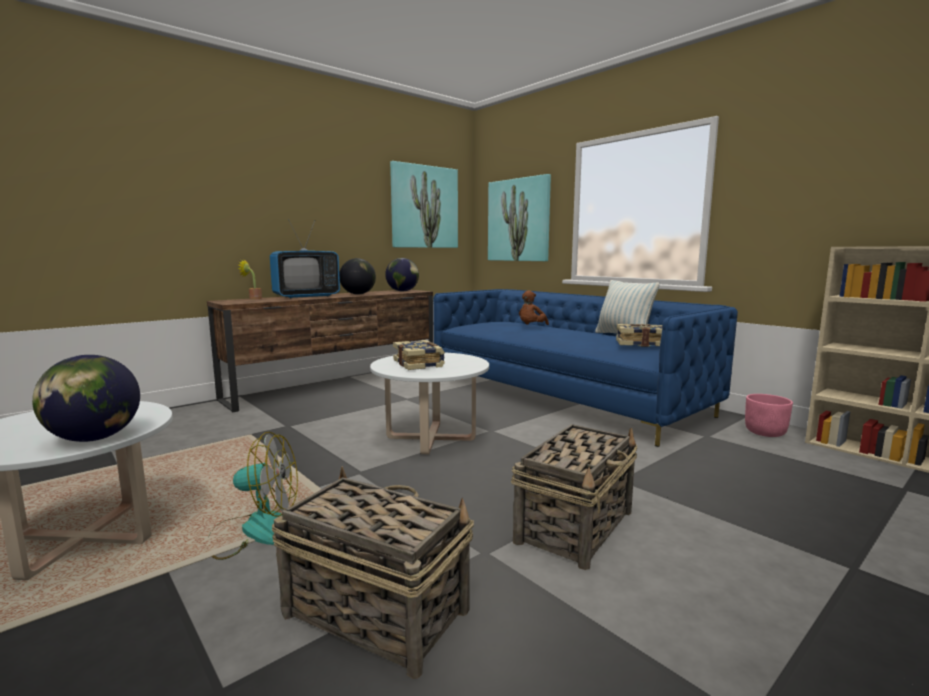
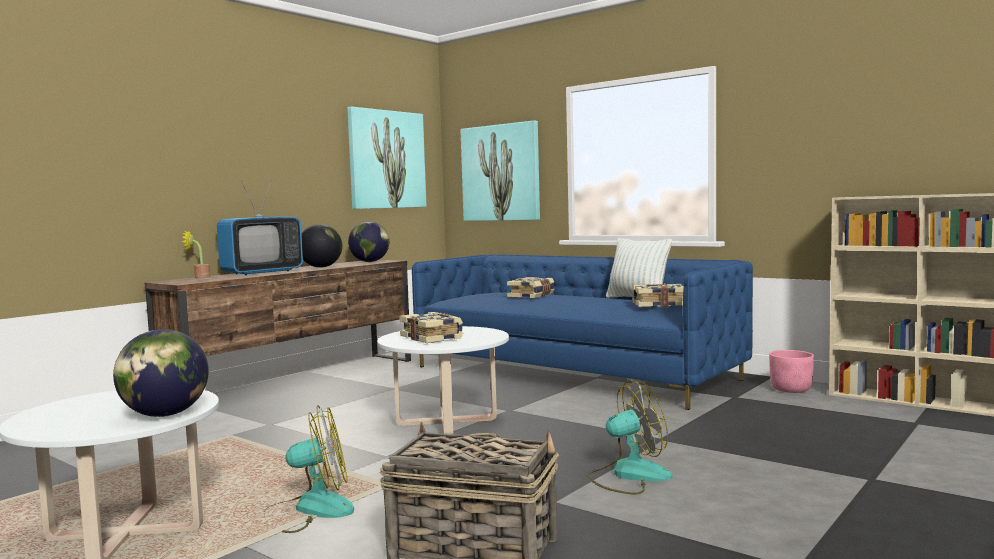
camera: 10 degrees left, 5 degrees down
basket [511,424,638,570] -> fan [587,380,672,495]
brown plush toy [519,290,549,325] -> book [507,277,554,298]

